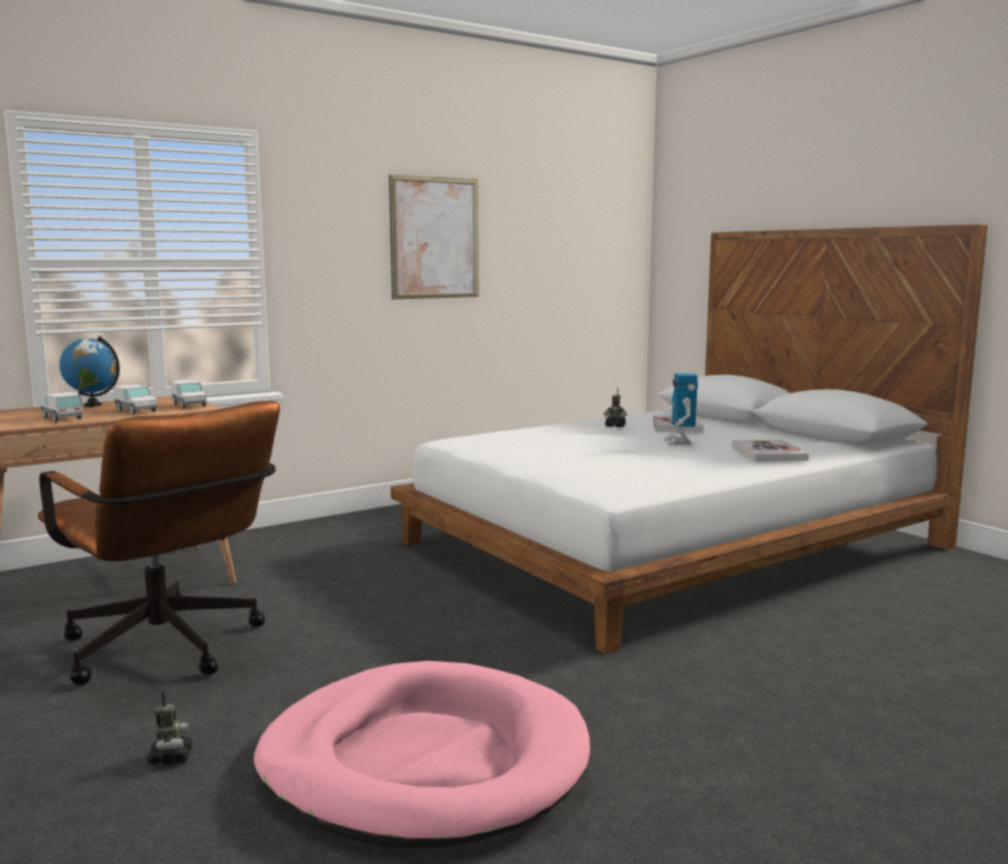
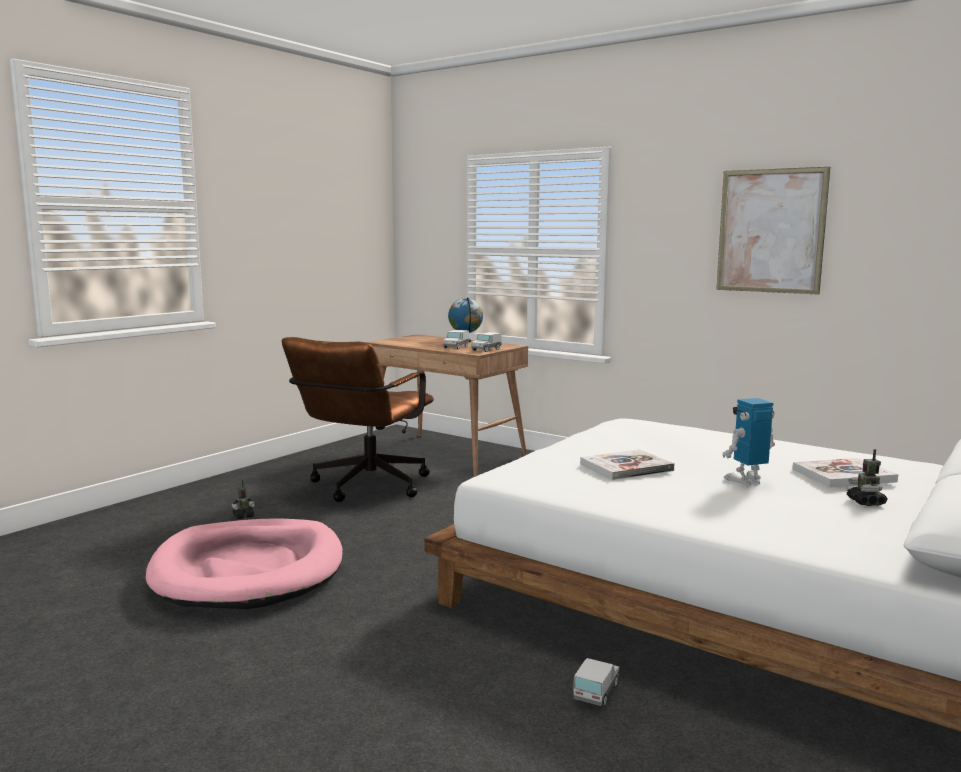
camera: 70 degrees right, 0 degrees up
toy truck [40,392,83,422] -> toy truck moved to [574,658,619,707]
toy robot [604,388,627,427] -> toy robot moved to [847,449,888,506]
book [732,440,809,462] -> book moved to [580,449,675,480]

